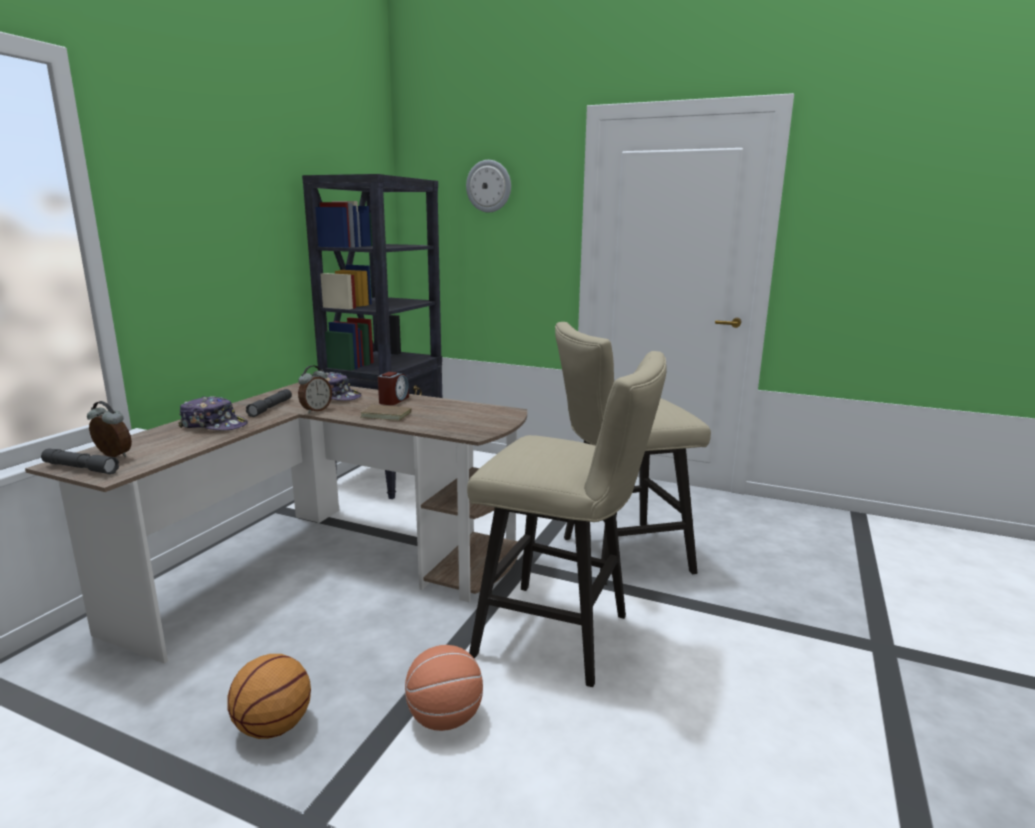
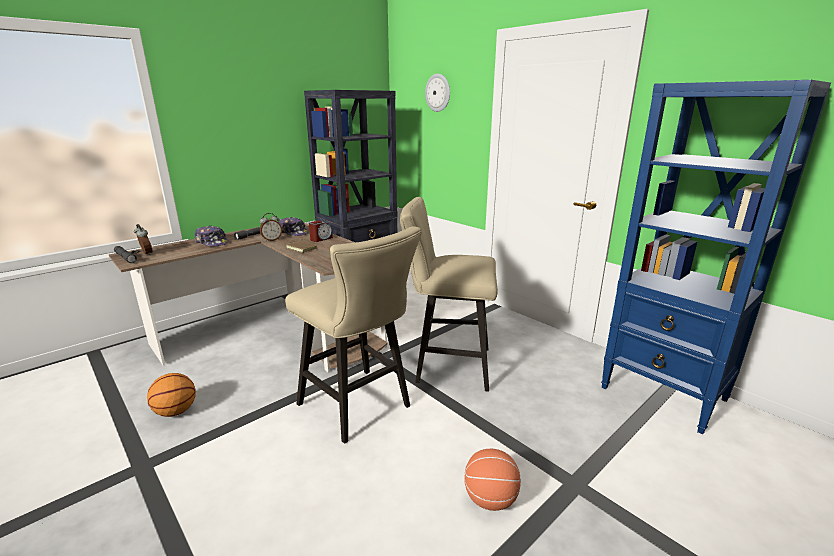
camera: 25 degrees right, 5 degrees up
basketball [405,645,483,731] -> basketball moved to [464,449,521,511]
none -> blue bookcase [601,80,831,435]

